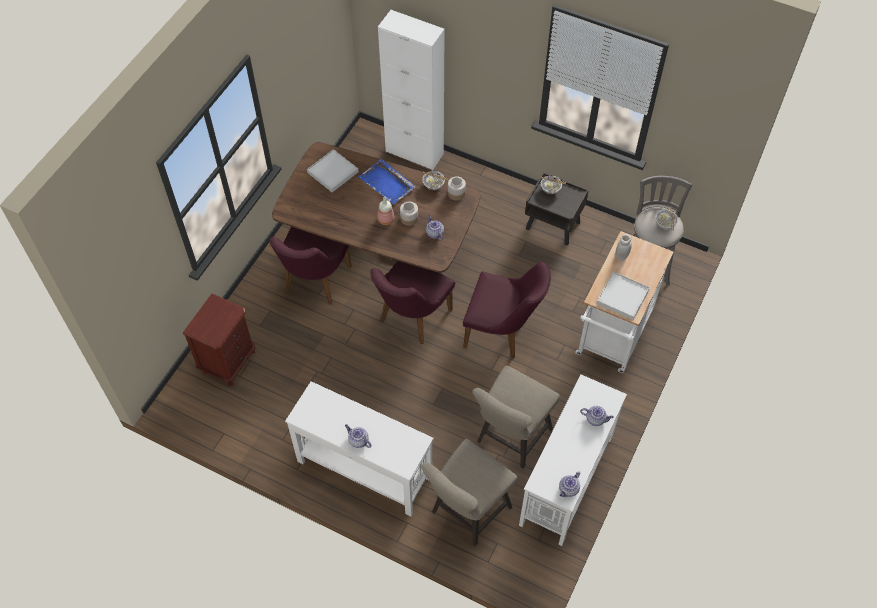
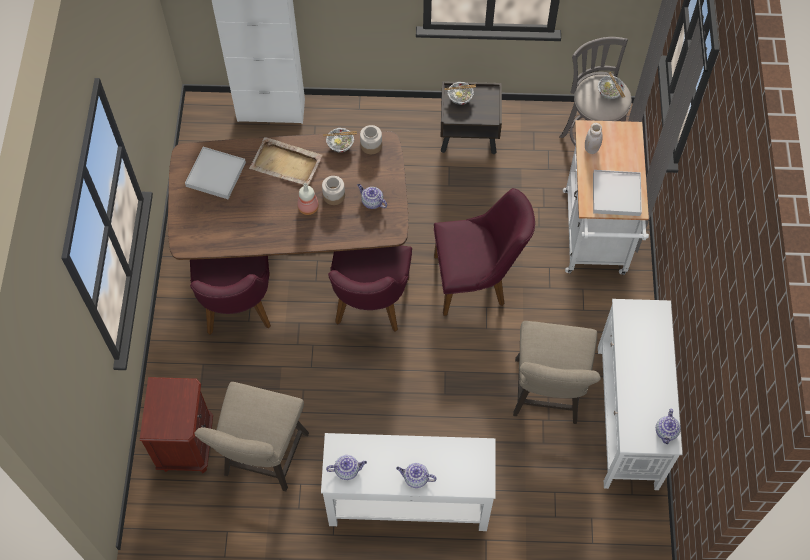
camera: 25 degrees left, 5 degrees up
blue tray [358,159,416,204] -> beige tray [249,137,323,185]
beige stool [421,439,518,546] -> beige stool moved to [194,382,309,491]
teapot [580,406,614,426] -> teapot moved to [326,455,367,480]

